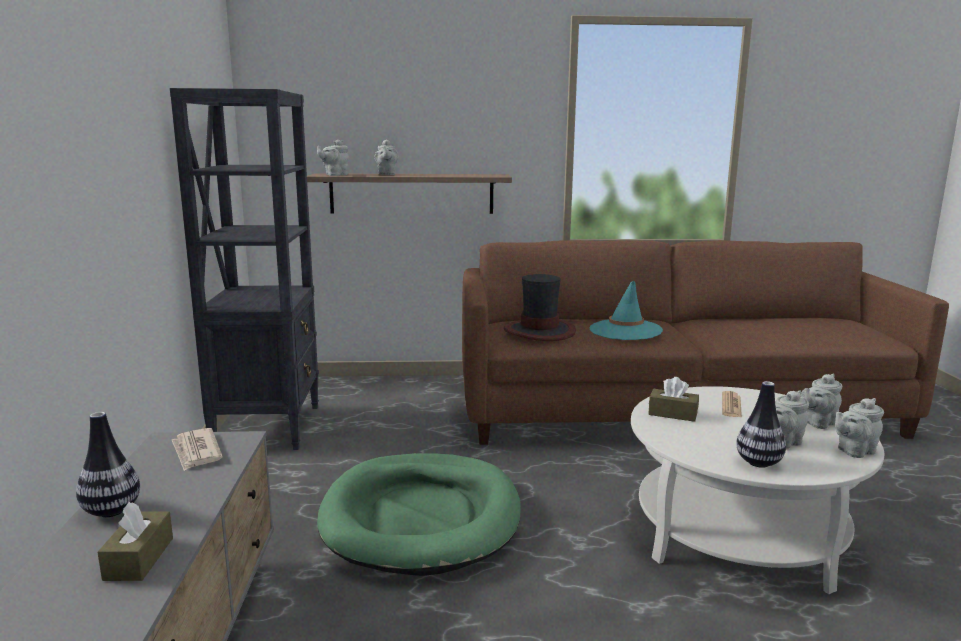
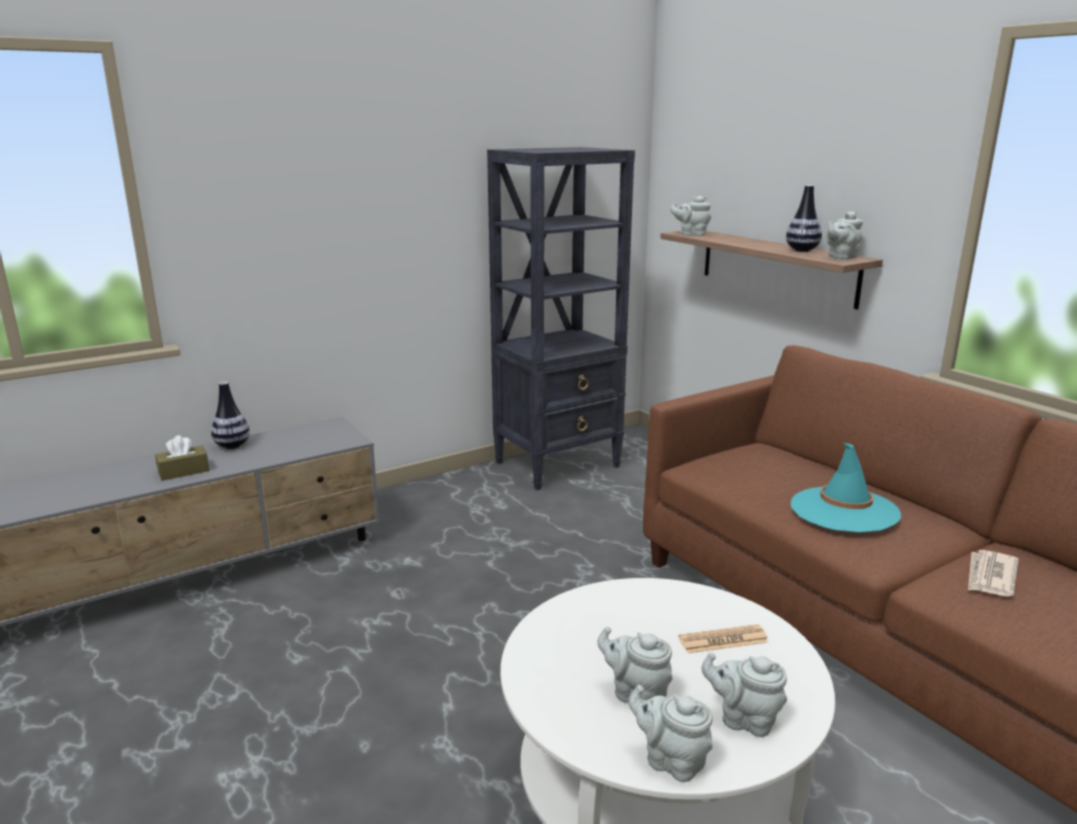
camera: 60 degrees right, 5 degrees up
newspaper [172,428,223,471] -> newspaper moved to [968,550,1019,597]
green dog bed [317,453,521,576] -> none
grey teapot [374,140,399,175] -> grey teapot moved to [826,211,863,260]
hat [504,274,576,341] -> none
brown tissue box [648,377,699,422] -> none
vase [736,381,786,468] -> vase moved to [786,185,822,252]

